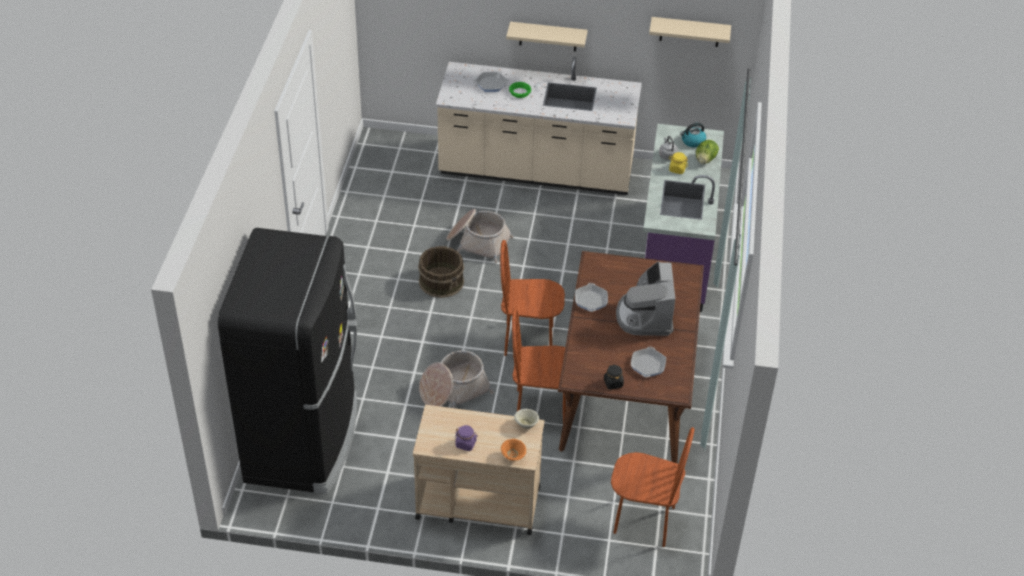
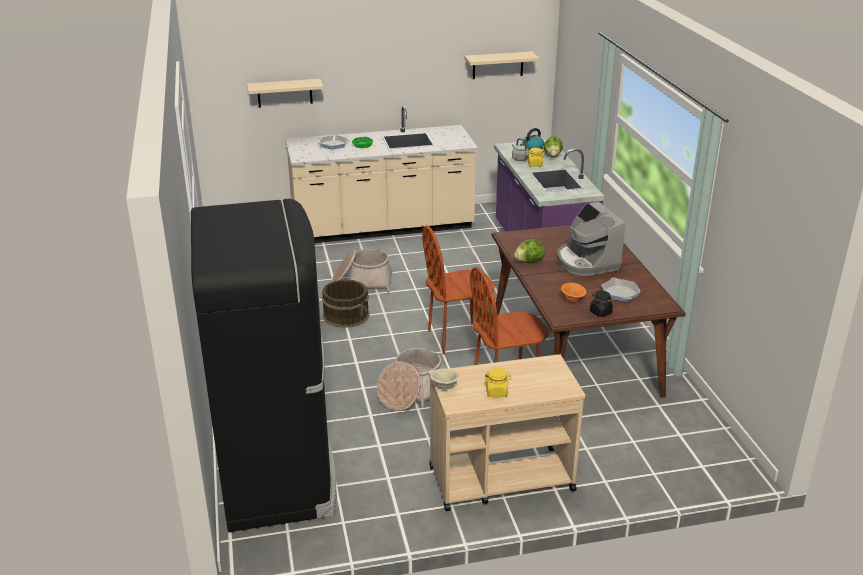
camera: 20 degrees left, 15 degrees down
purple jar [455,425,478,451] -> yellow jar [484,368,511,397]
orange bowl [501,439,526,461] -> orange bowl moved to [561,283,586,302]
beige shelf [506,22,588,51] -> beige shelf moved to [247,79,324,108]
beige bowl [514,409,539,429] -> beige bowl moved to [430,368,459,389]
frying pan [575,283,608,312] -> lettuce [514,239,545,263]
brown chair [611,427,694,547] -> none

